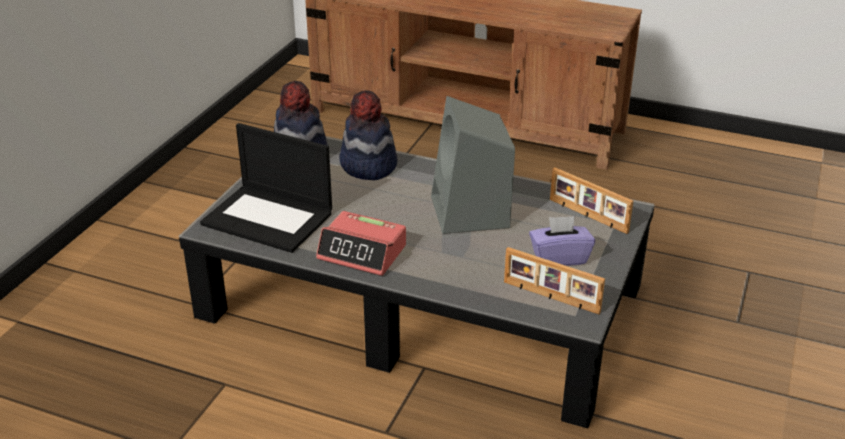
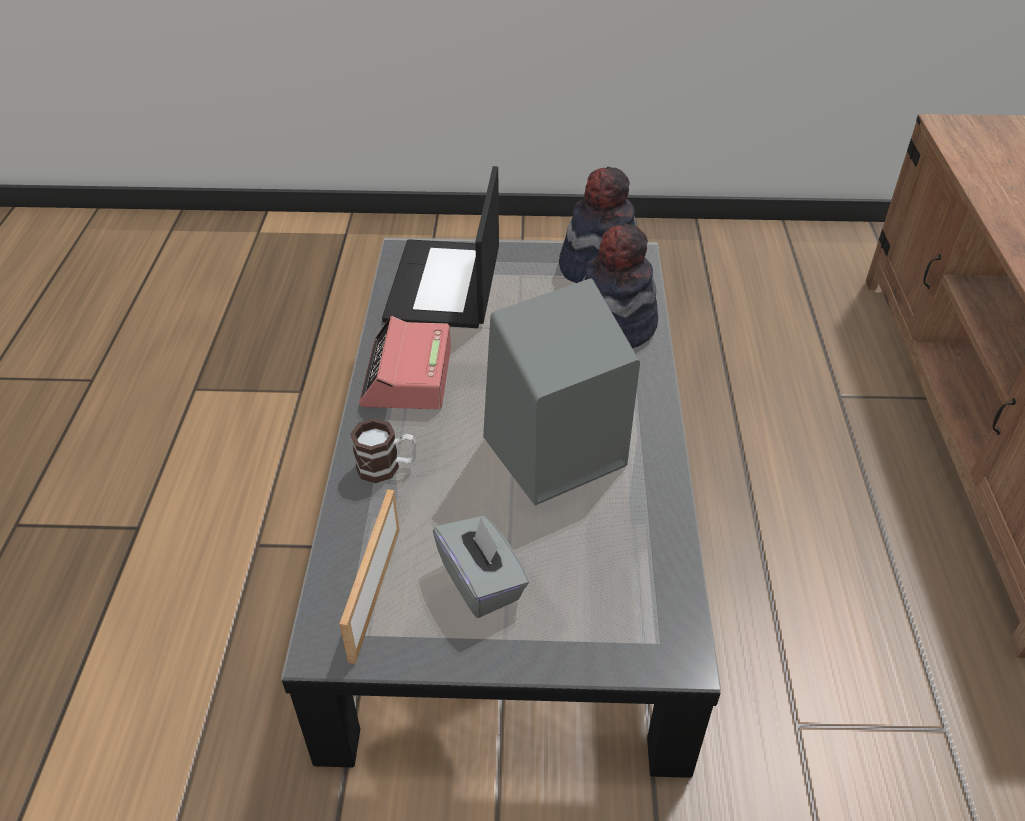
camera: 70 degrees right, 10 degrees up
purple tissue box [529,216,595,266] -> grey tissue box [433,516,529,618]
picture frame [550,167,633,234] -> none
none -> mug [350,418,416,483]

